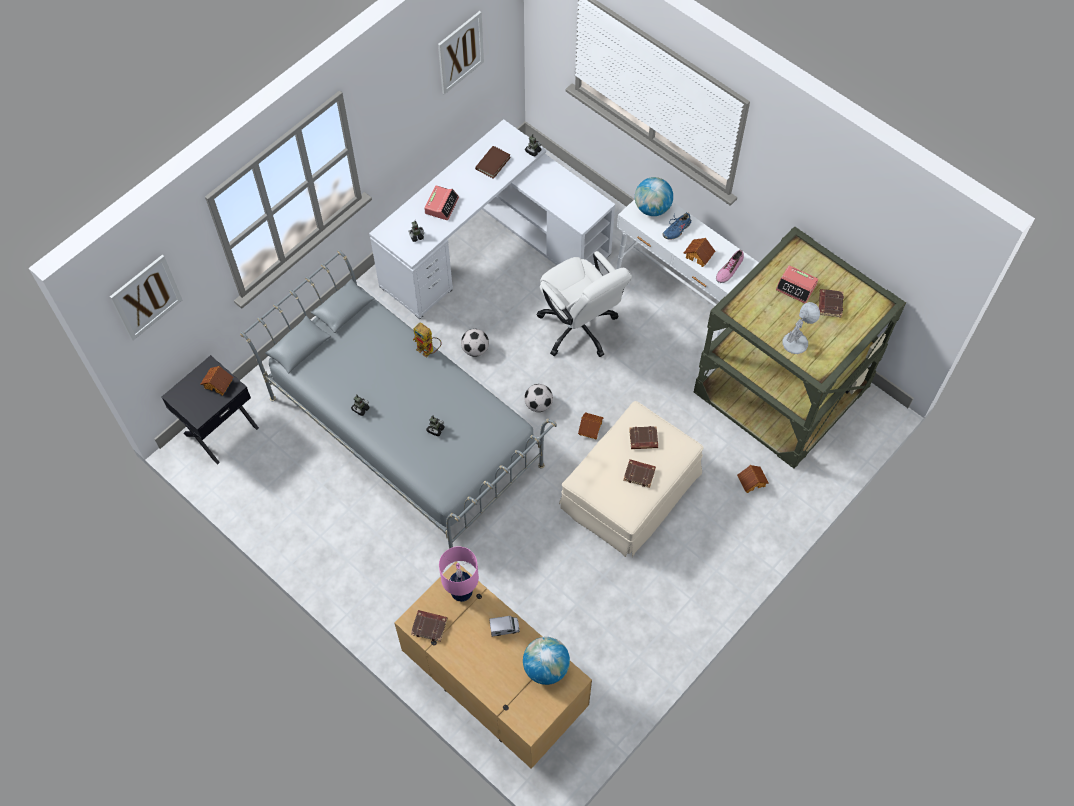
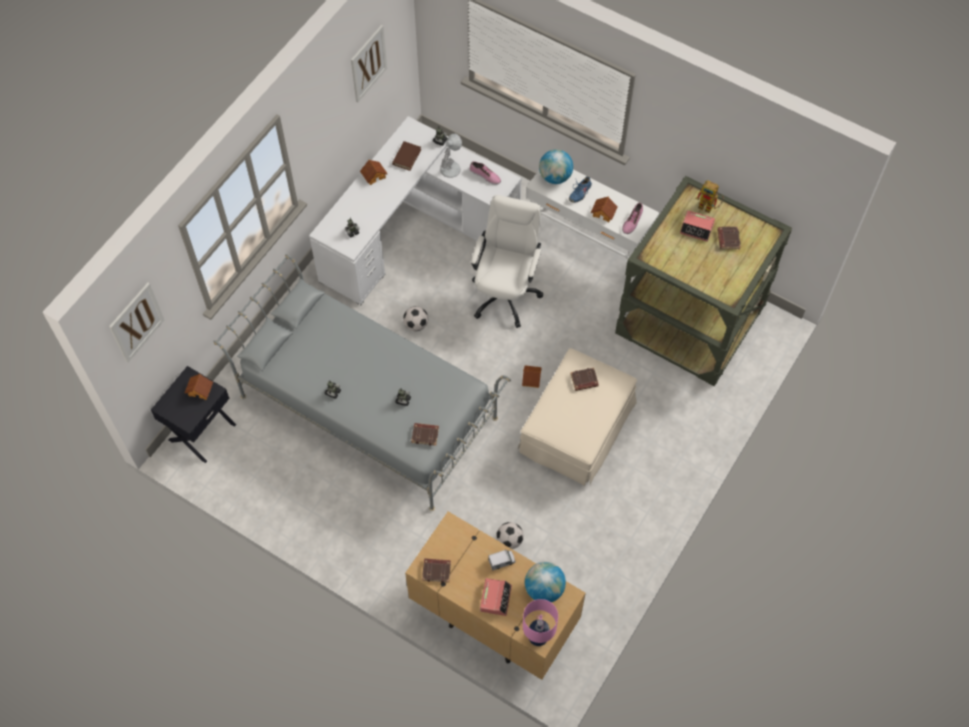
camera: 10 degrees left, 0 degrees up
toy robot [413,322,441,358] -> toy robot moved to [696,180,723,213]
alarm clock [424,185,459,220] -> alarm clock moved to [480,578,512,616]
pink table lamp [439,546,479,602] -> pink table lamp moved to [523,599,558,646]
football [524,384,553,412] -> football moved to [497,522,524,549]
white office chair [537,251,632,357] -> white office chair turned 120 degrees counterclockwise [471,195,543,328]
brown book [623,459,656,488] -> brown book moved to [411,423,439,446]
toy house [737,465,769,493] -> toy house moved to [360,160,387,185]
white table lamp [782,302,820,354] -> white table lamp moved to [440,134,462,178]
none -> shoe [470,161,501,185]

